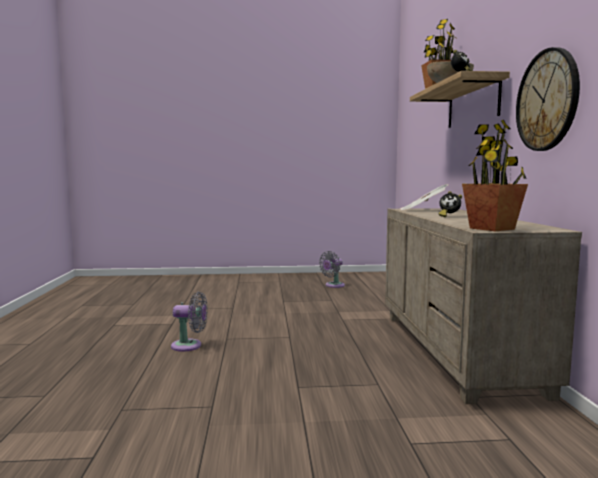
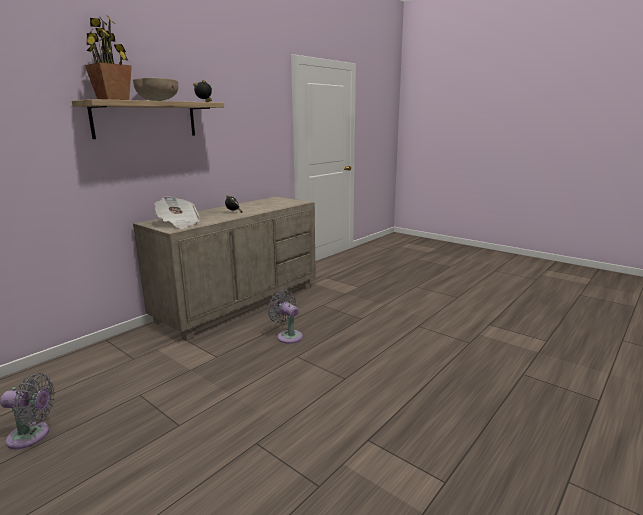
camera: 135 degrees left, 10 degrees up
grey fan [171,292,208,352] -> grey fan moved to [267,290,303,344]
potted plant [462,120,528,231] -> none
wall clock [516,47,580,151] -> none

